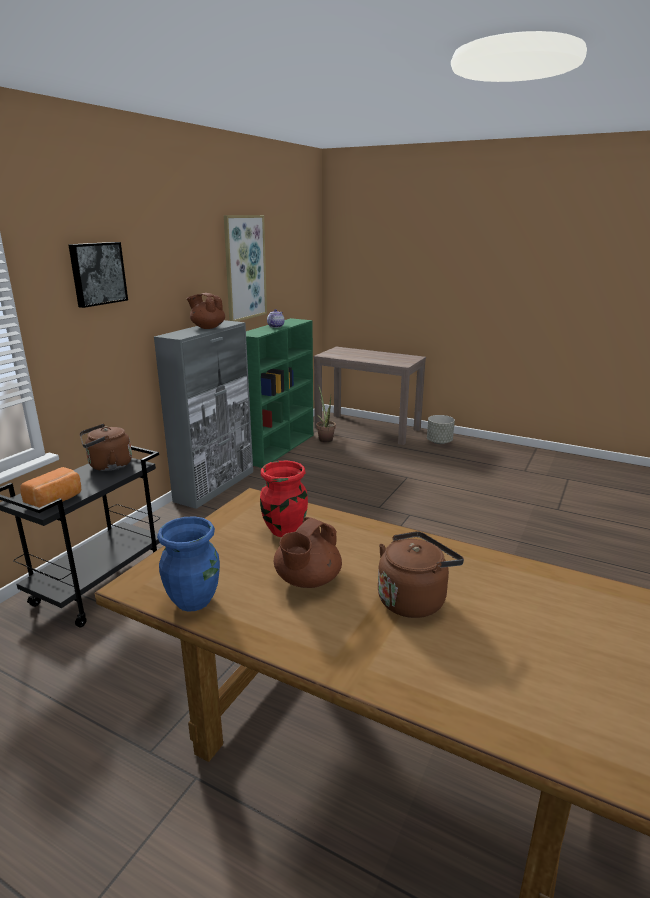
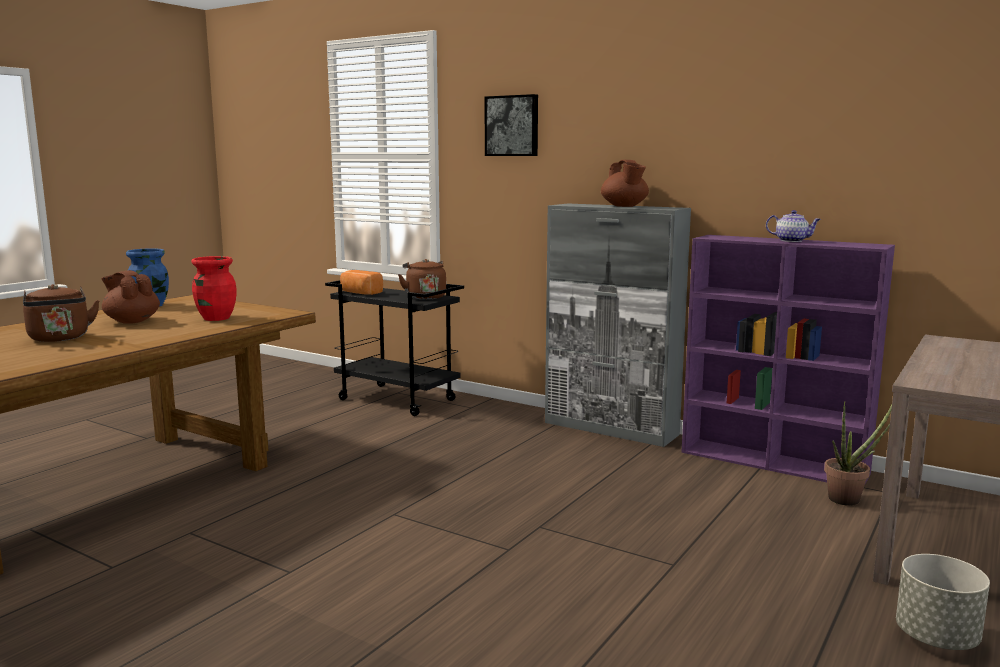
camera: 95 degrees right, 10 degrees down
brown teapot [187,293,225,329] -> brown teapot turned 135 degrees clockwise [601,160,649,207]
picture [224,215,267,322] -> none
green bookcase [246,318,313,468] -> purple bookcase [681,235,895,486]

